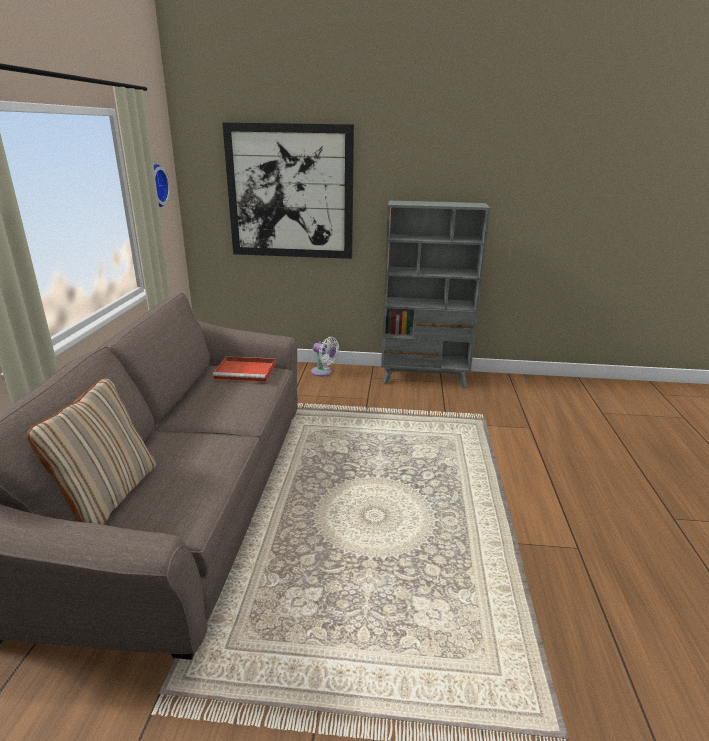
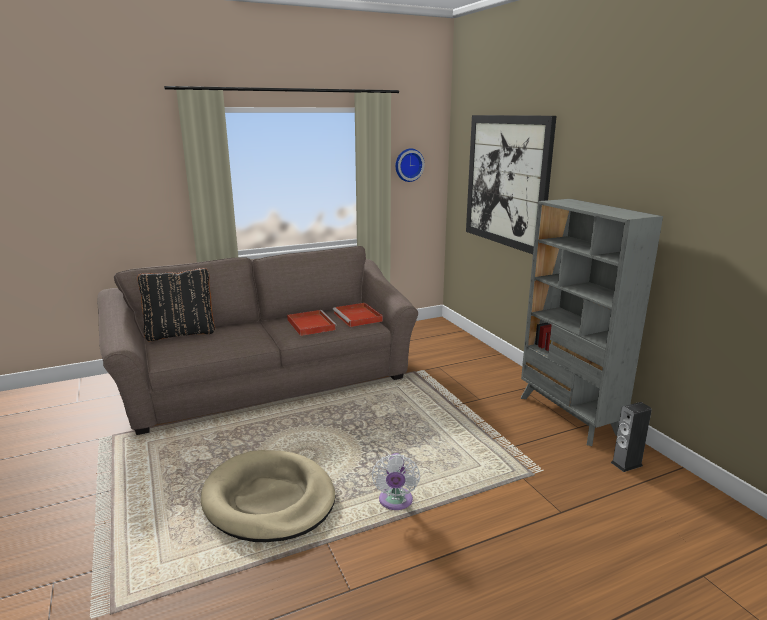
camera: 60 degrees right, 5 degrees down
beige pillow [27,378,156,525] -> black pillow [137,268,215,342]
white fan [311,337,339,376] -> white fan moved to [372,453,420,510]
none -> beige dog bed [201,450,335,542]
none -> red tray [287,310,337,336]
none -> speaker [611,402,652,472]

